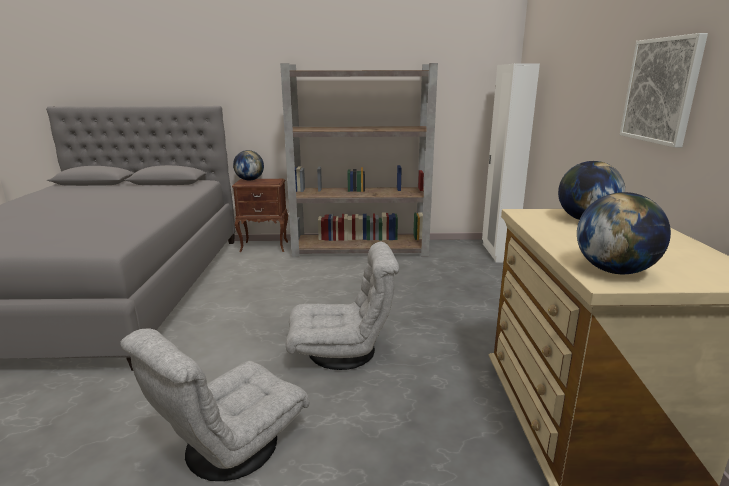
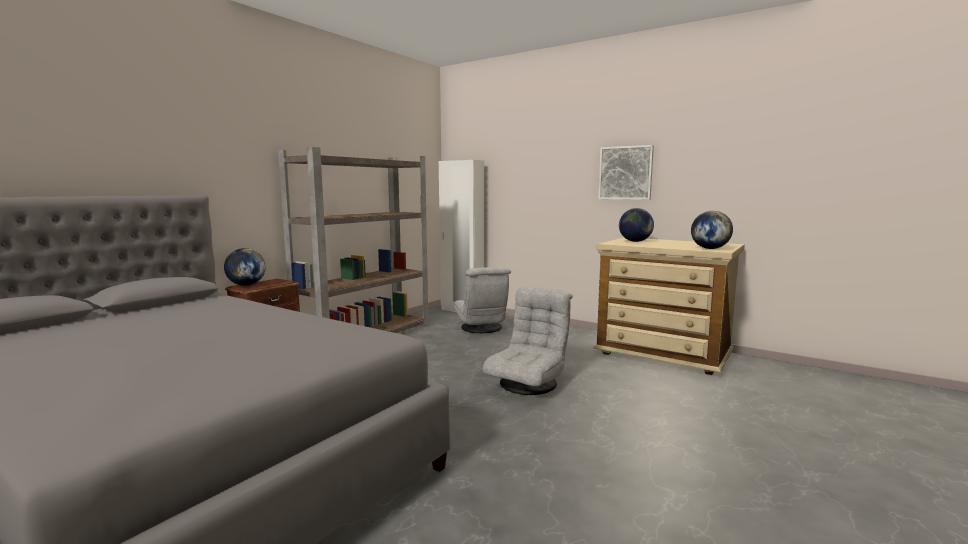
camera: 55 degrees left, 10 degrees down
grey armchair [120,328,309,481] -> grey armchair moved to [454,267,511,333]

